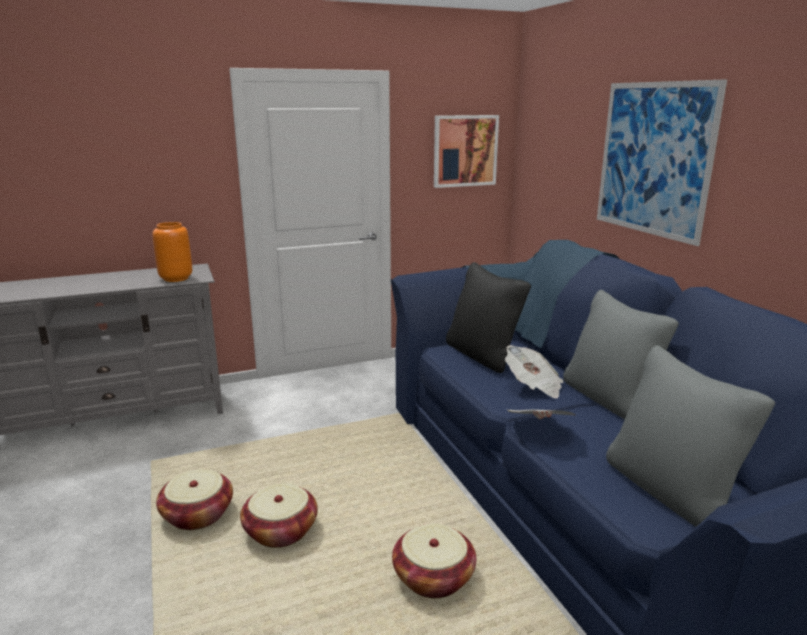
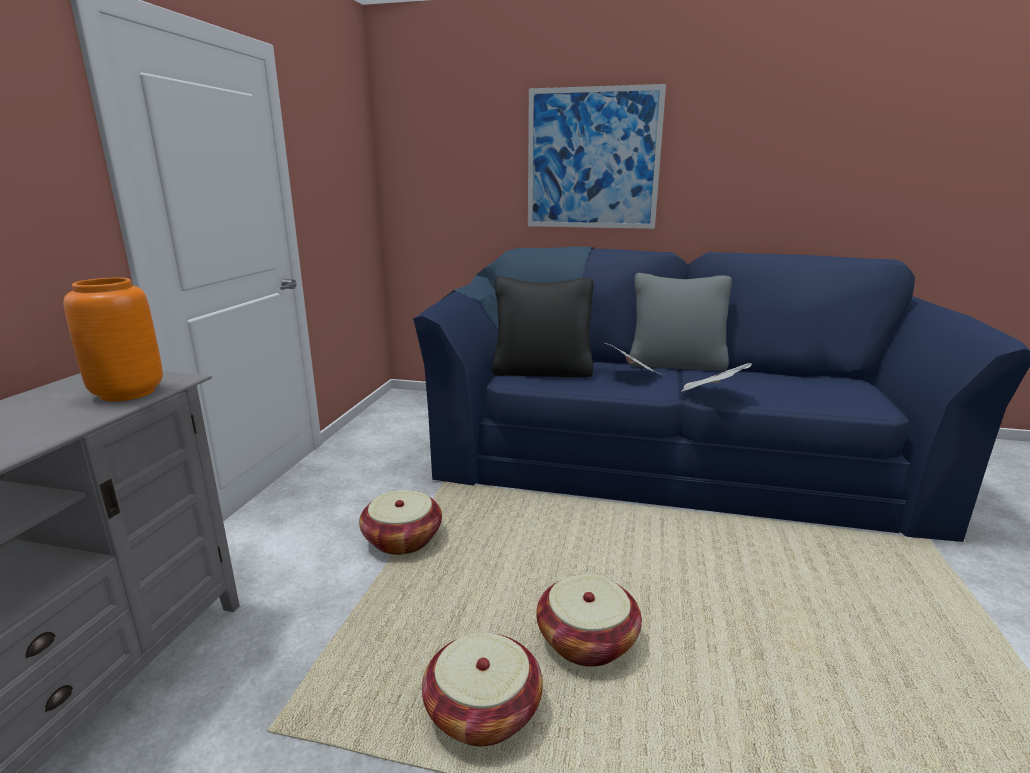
camera: 55 degrees left, 0 degrees up
basket [392,523,476,598] -> basket moved to [359,490,442,555]
picture [434,115,499,188] -> none
grey pillow [606,345,775,527] -> none

